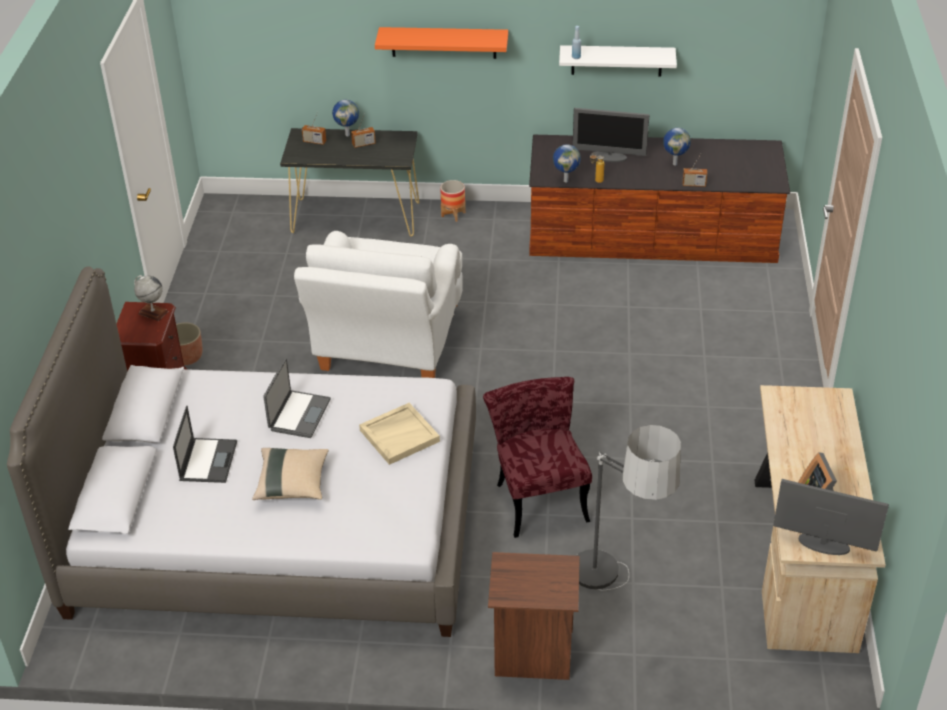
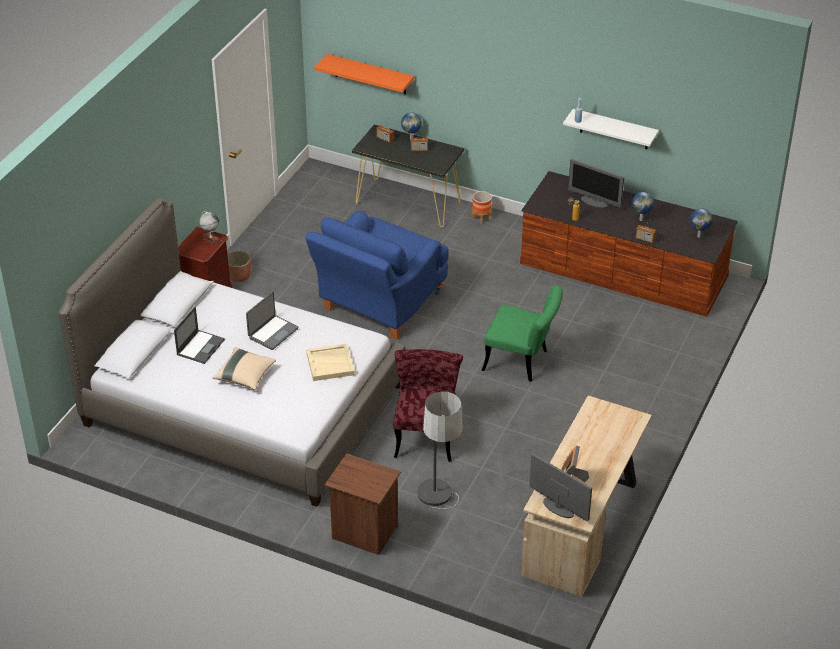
camera: 20 degrees right, 0 degrees up
white armchair [294,231,463,378] -> blue armchair [306,211,449,340]
orange shelf [375,27,508,59] -> orange shelf moved to [314,54,414,95]
globe [553,144,581,183] -> globe moved to [690,208,713,238]
none -> green chair [481,285,563,382]

